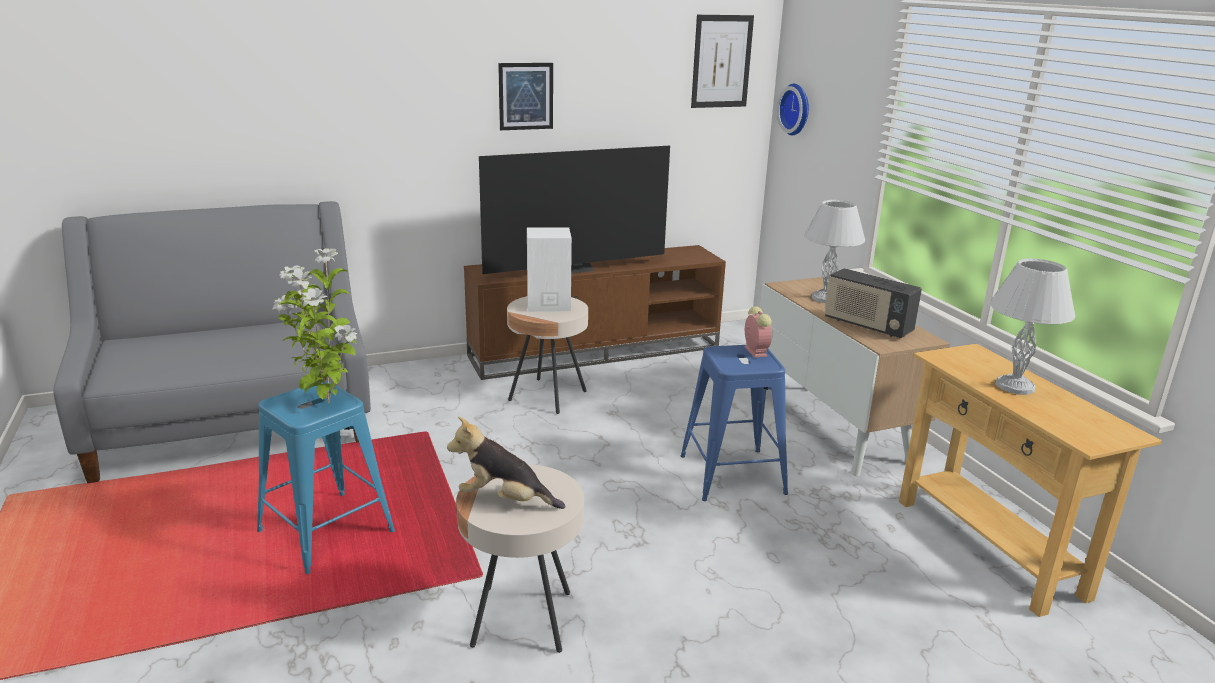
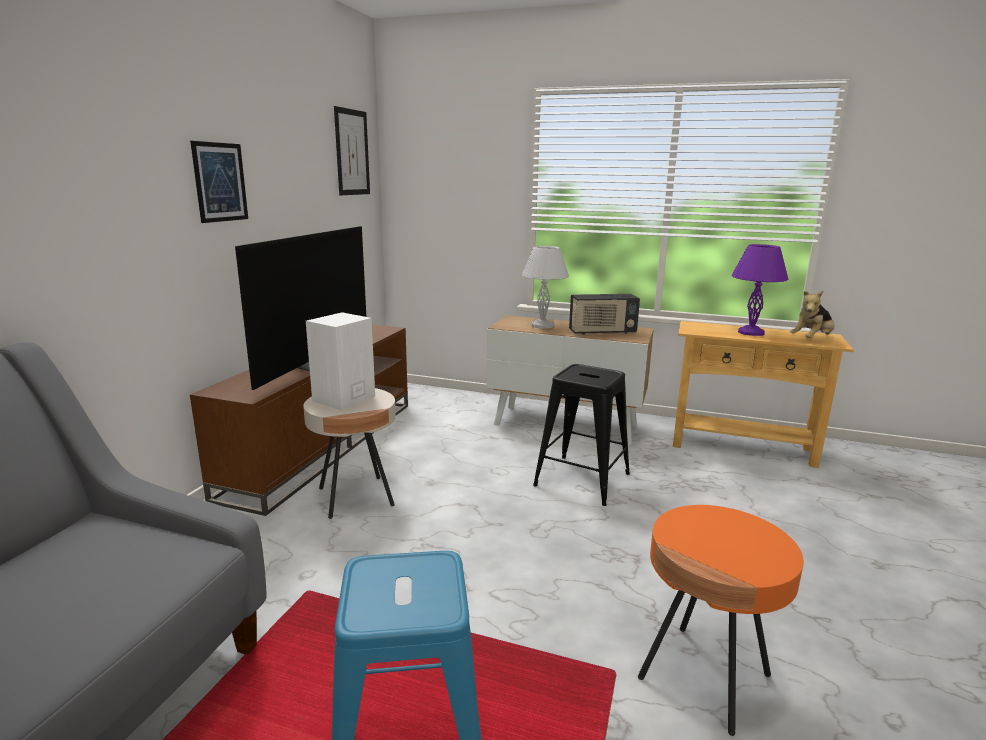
camera: 50 degrees left, 5 degrees down
potted plant [272,248,357,403] -> none
plush toy [447,417,565,509] -> plush toy moved to [790,291,834,338]
beige side table [456,464,584,653] -> orange side table [638,505,804,736]
blue stool [680,345,788,501] -> black stool [533,364,630,506]
alarm clock [744,306,772,358] -> none
wall clock [777,84,809,135] -> none
white table lamp [990,258,1075,395] -> purple table lamp [732,244,789,336]

